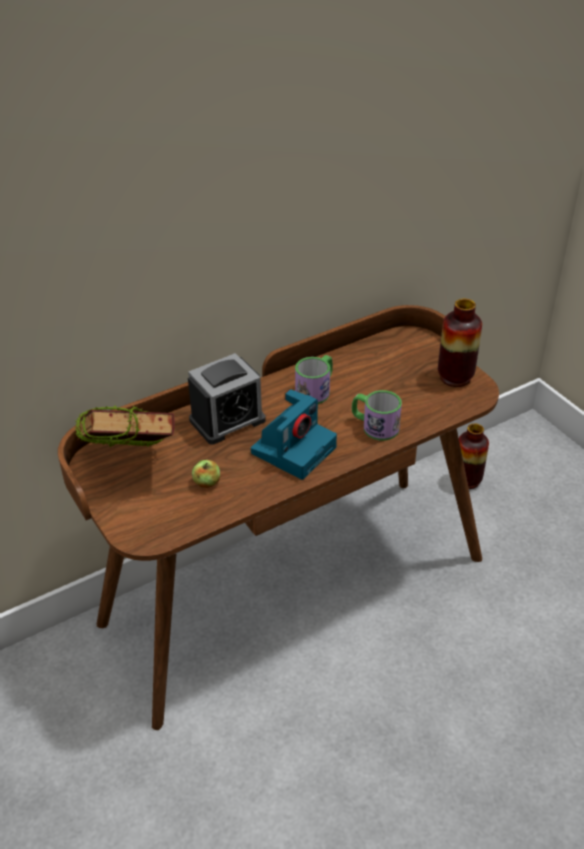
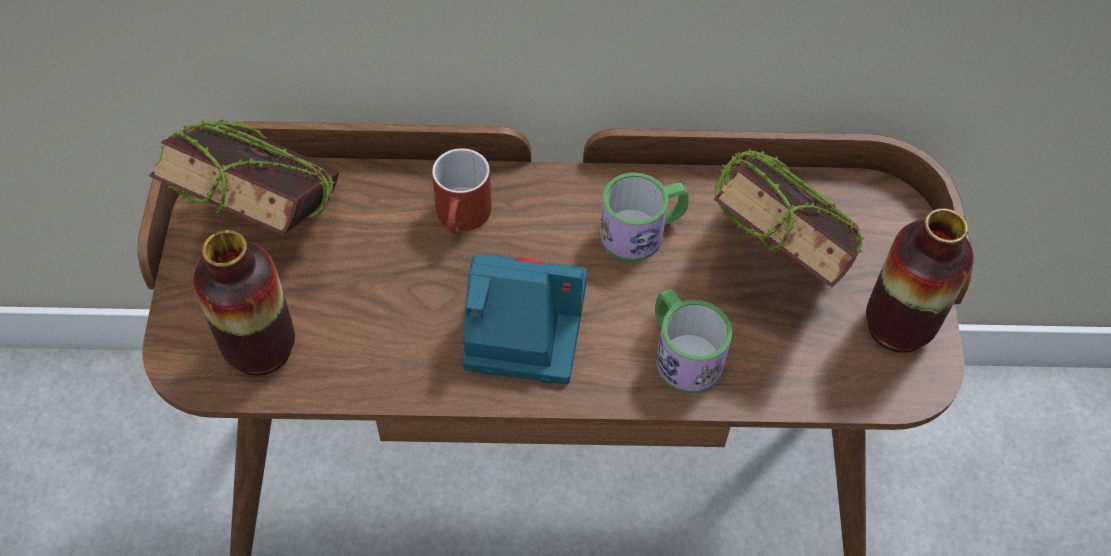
camera: 30 degrees right, 15 degrees up
alarm clock [188,353,266,445] -> red mug [432,148,491,234]
apple [192,460,221,488] -> none
camera [251,389,337,480] -> camera turned 150 degrees counterclockwise [463,254,587,385]
vase [459,423,489,489] -> vase moved to [193,230,295,376]
none -> book [714,149,864,287]

